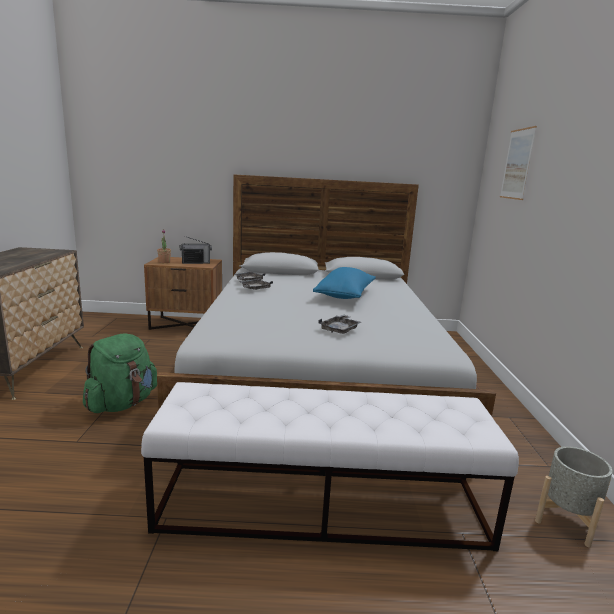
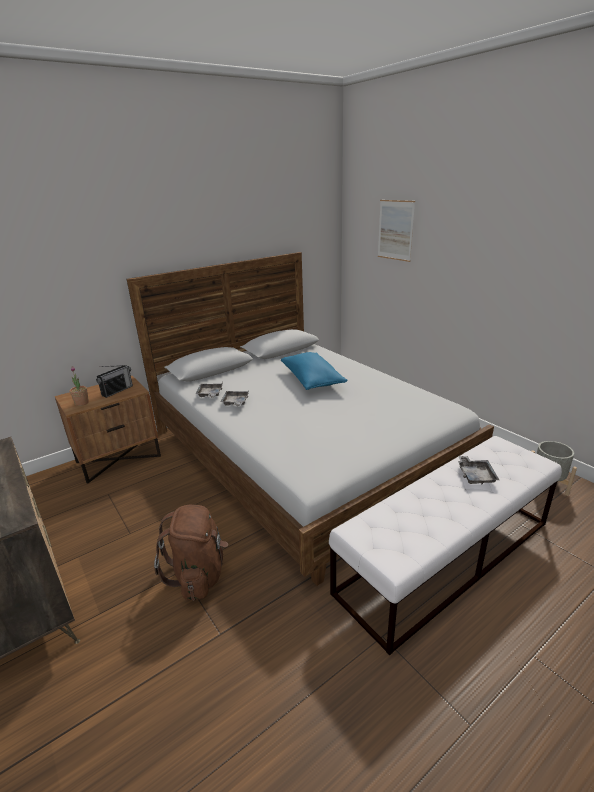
camera: 35 degrees left, 10 degrees up
green backpack [83,333,157,413] -> brown backpack [154,505,228,600]
grey tray [319,315,361,334] -> grey tray moved to [458,456,499,484]

